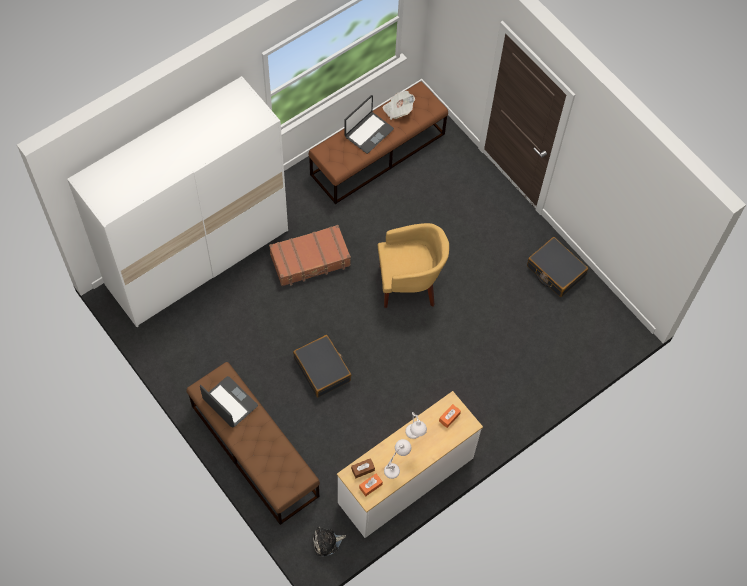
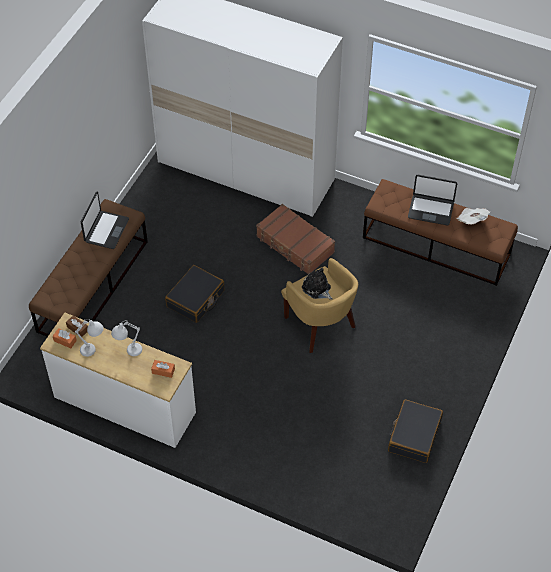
camera: 65 degrees right, 10 degrees down
plush toy [312,527,346,557] -> plush toy moved to [302,268,333,300]

